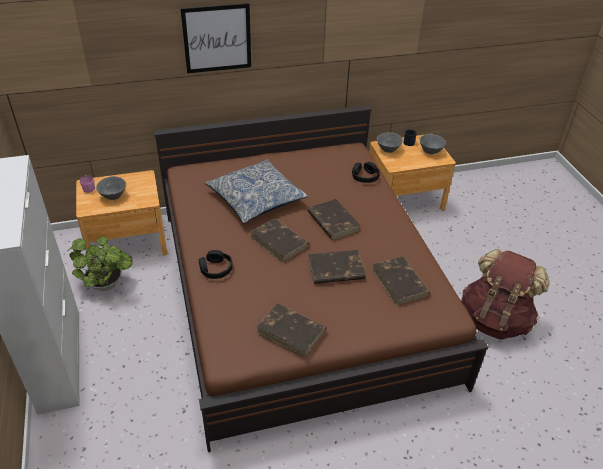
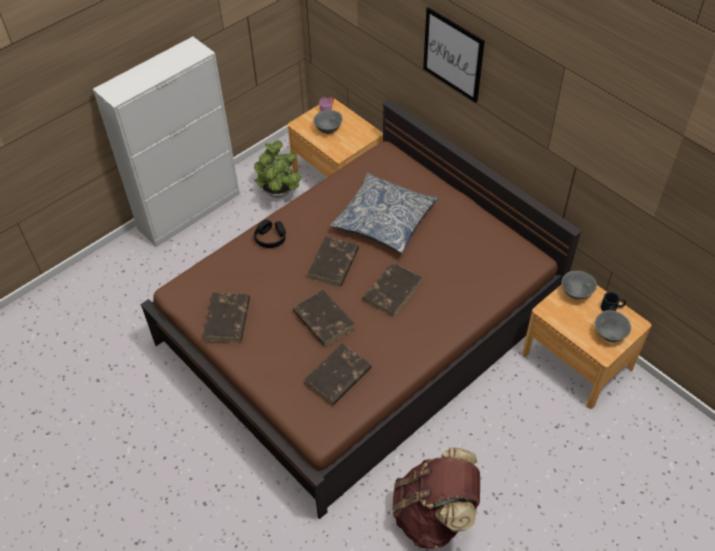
camera: 65 degrees right, 10 degrees up
black headphones [352,162,380,183] -> none

